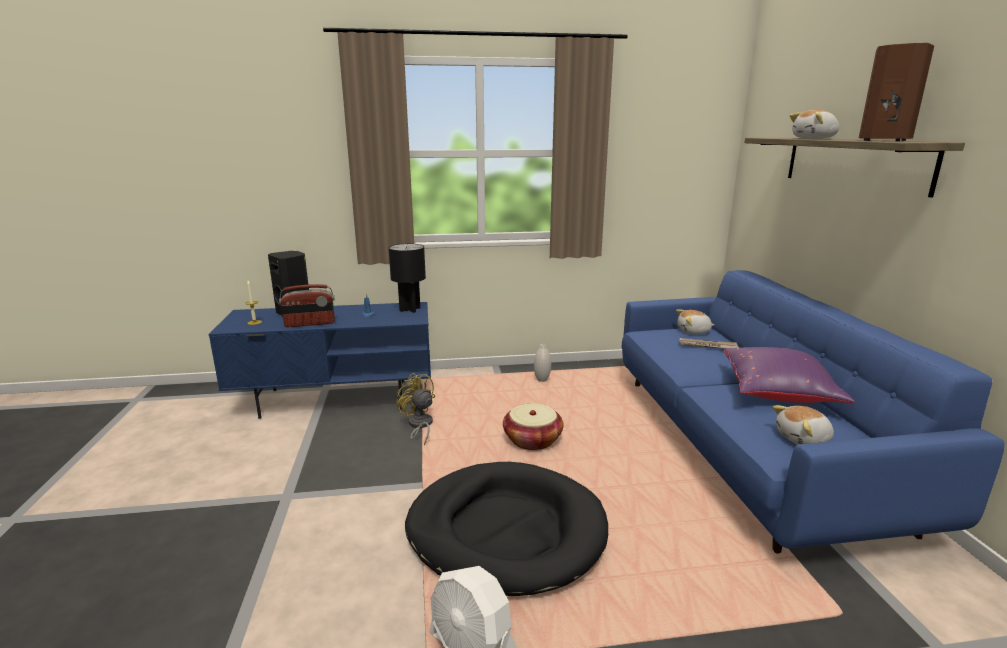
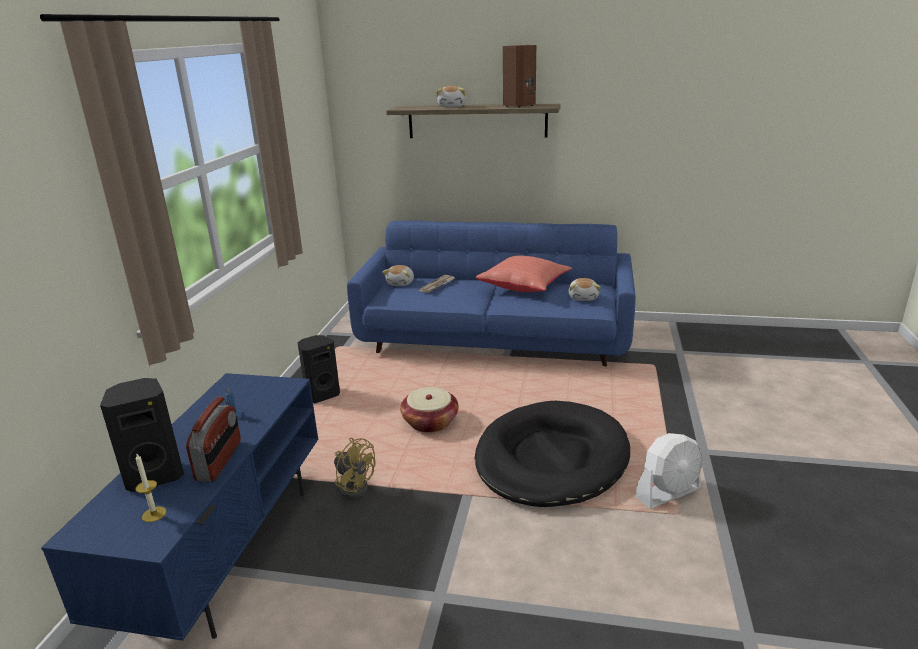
camera: 70 degrees left, 5 degrees up
black table lamp [389,244,426,313] -> none
yellow fan [396,373,435,445] -> yellow fan turned 120 degrees counterclockwise [334,438,376,499]
white vase [534,344,551,382] -> black speaker [297,335,340,403]
purple pillow [724,347,855,403] -> red pillow [476,256,572,292]

